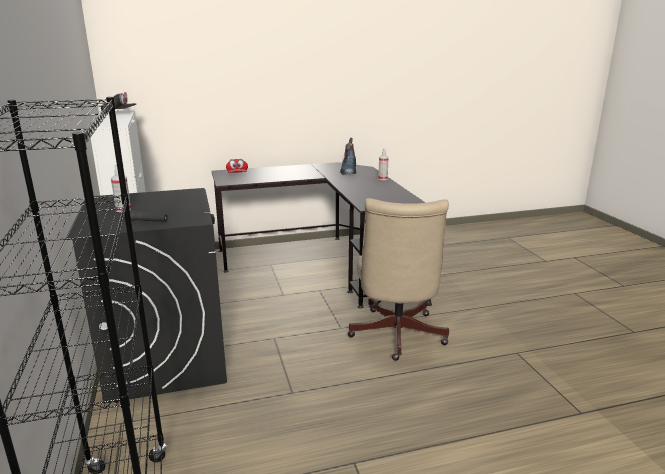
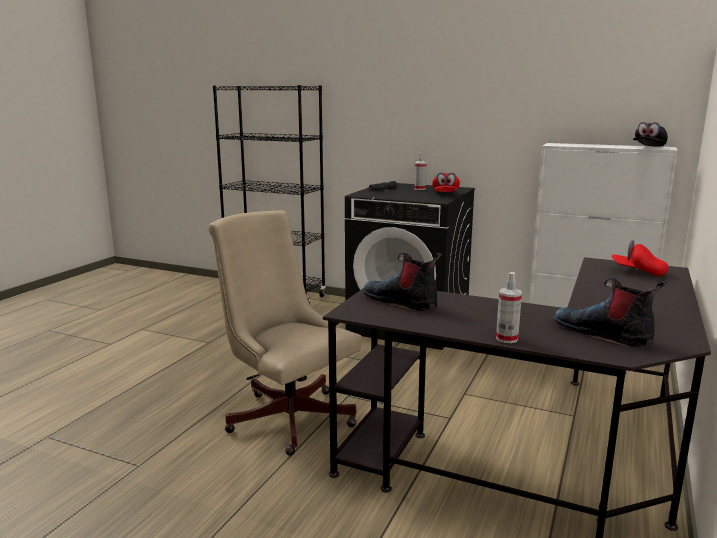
camera: 130 degrees right, 5 degrees down
none -> boot [363,253,442,311]
none -> red cap [432,172,460,192]

